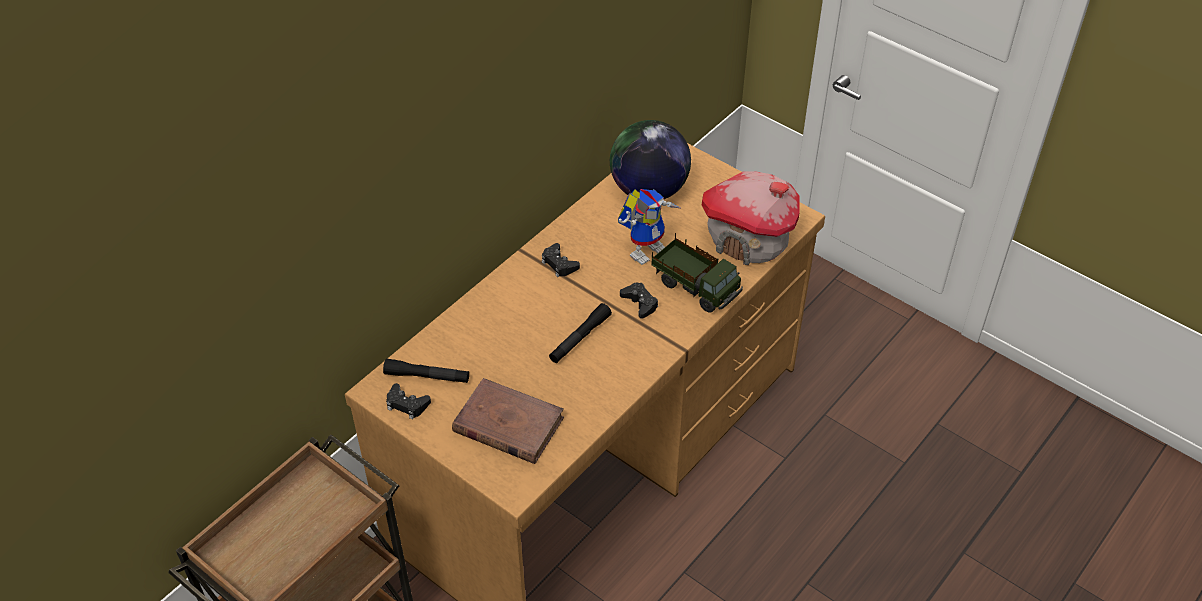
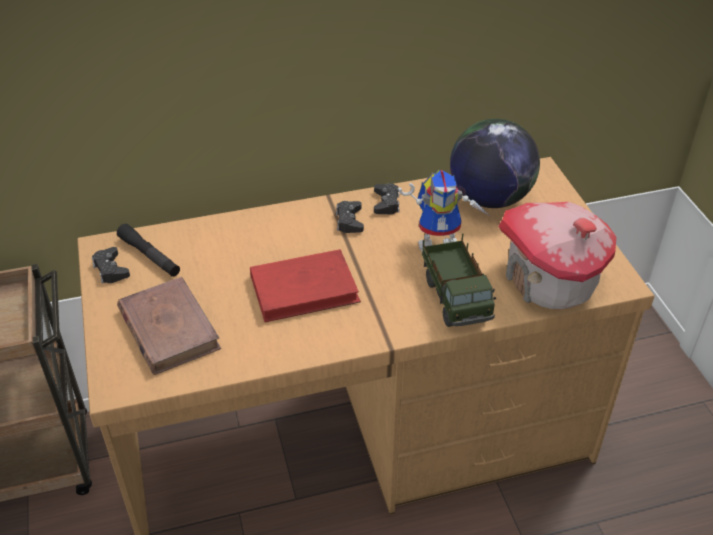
camera: 35 degrees right, 5 degrees down
black flashlight [549,303,612,363] -> red book [250,249,361,322]
black game controller [620,283,658,319] -> black game controller moved to [374,183,399,214]

